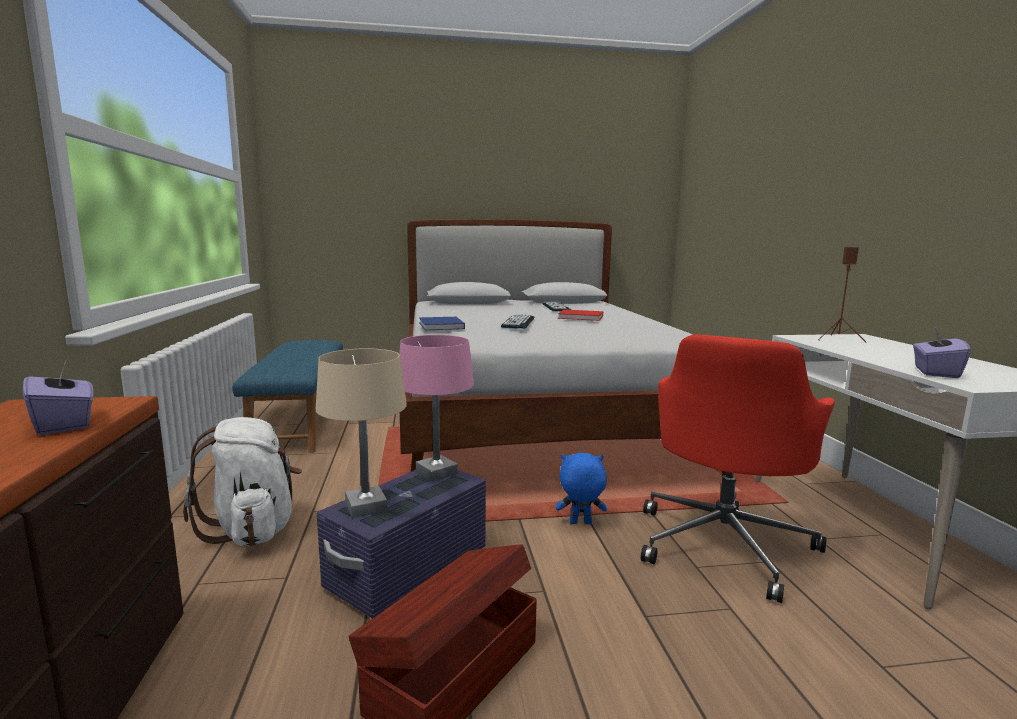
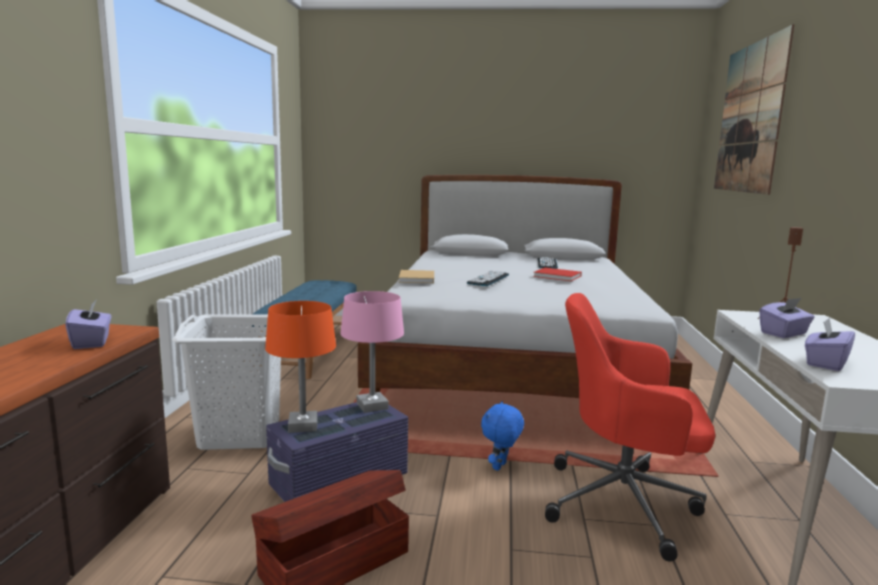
camera: 15 degrees right, 0 degrees up
white backpack [183,417,302,546] -> white laundry basket [172,314,281,450]
beige table lamp [316,348,407,518] -> orange table lamp [265,301,336,433]
blue book [419,317,465,330] -> beige book [399,270,434,283]
blue plush toy [556,453,607,524] -> blue plush toy turned 75 degrees counterclockwise [481,401,524,471]
red office chair [641,334,835,603] -> red office chair turned 60 degrees clockwise [545,293,715,561]
none -> picture [714,24,795,195]
none -> purple tissue box [759,298,815,338]

